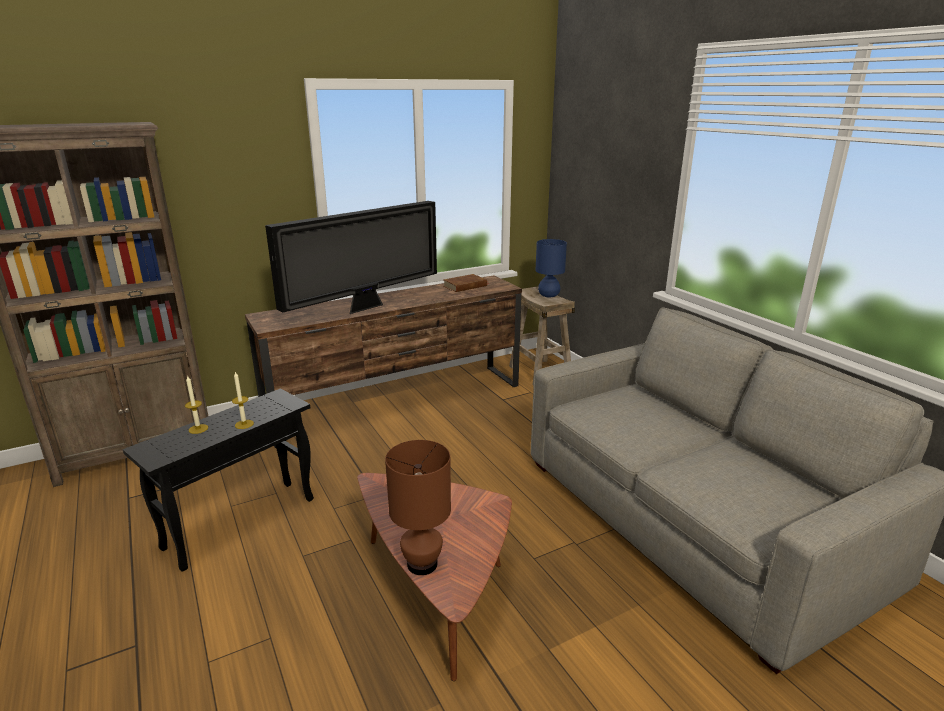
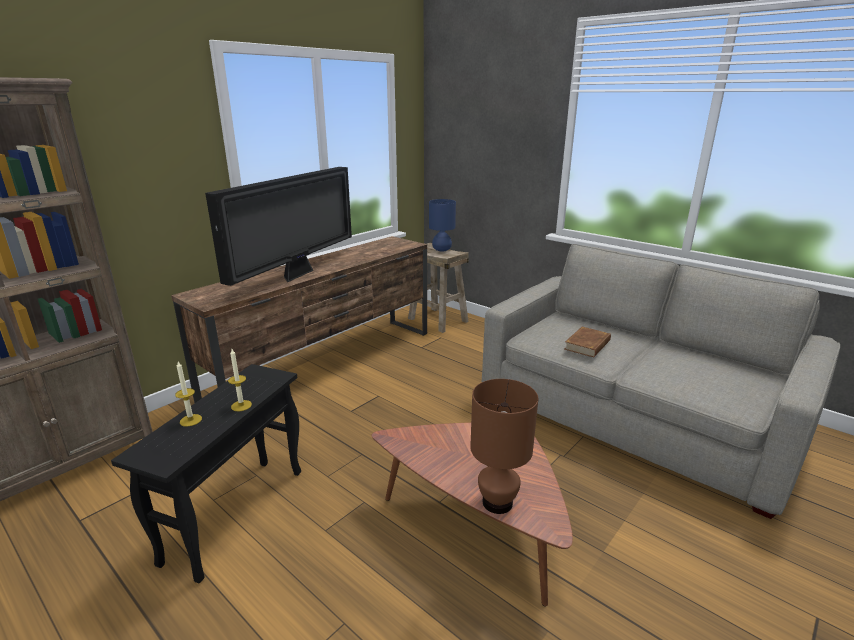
camera: 20 degrees left, 0 degrees up
brown book [443,274,489,292] -> brown book moved to [564,327,611,358]

